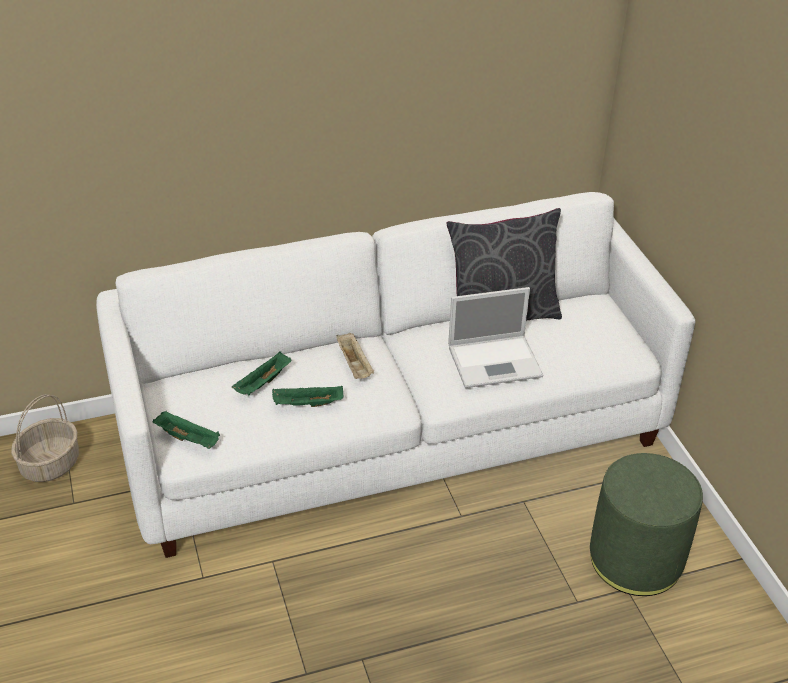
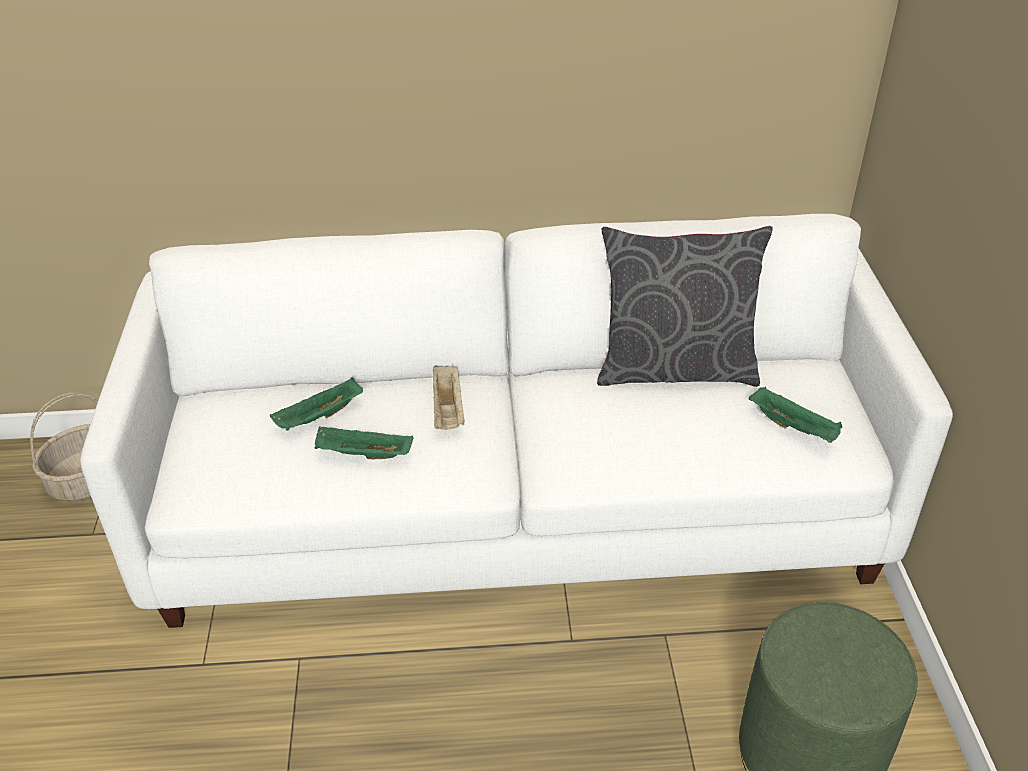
camera: 15 degrees right, 0 degrees up
green tray [152,411,220,449] -> green tray moved to [749,387,842,443]
laptop [448,287,543,388] -> none

